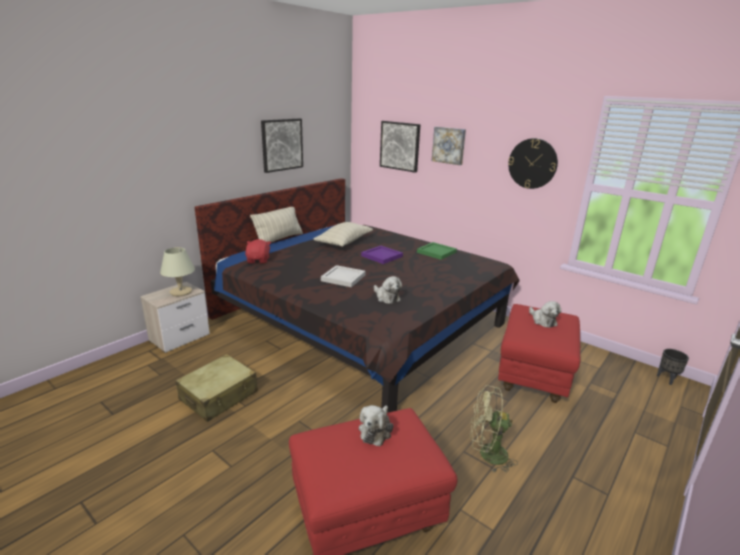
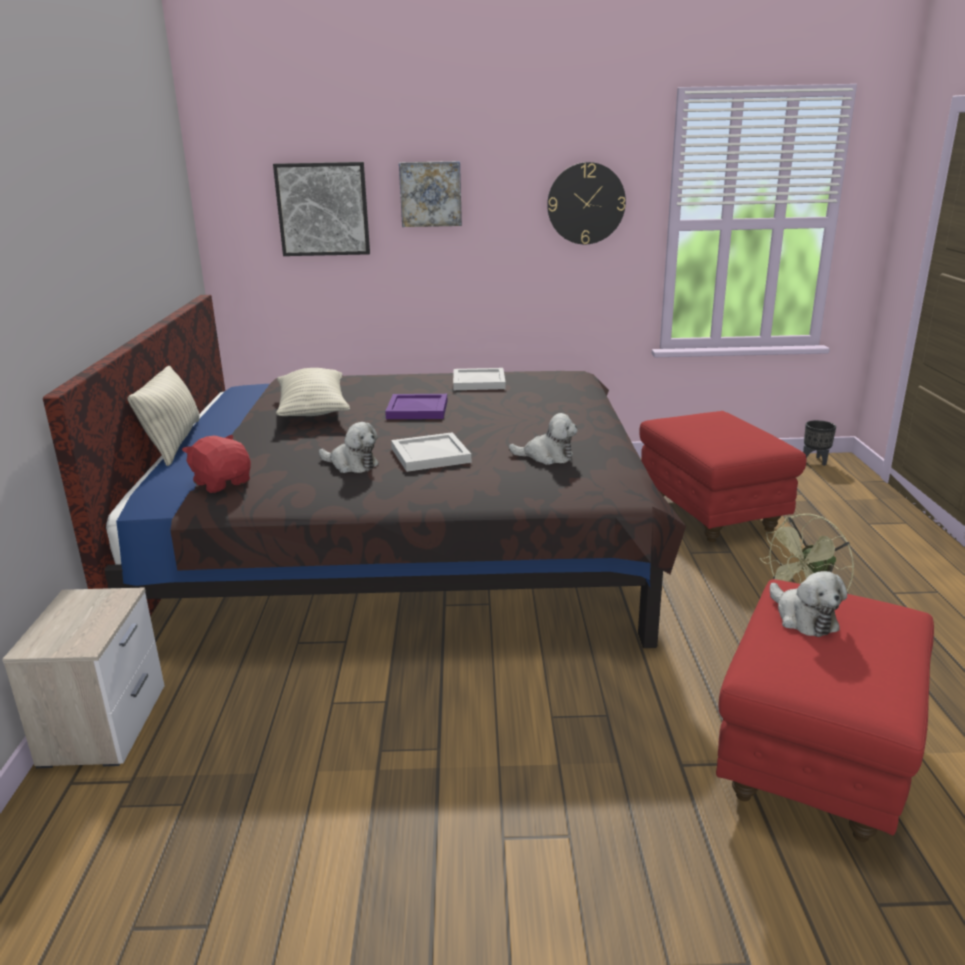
camera: 40 degrees left, 0 degrees up
beige table lamp [160,247,195,296] -> none
beige suitcase [175,354,258,422] -> none
picture [261,119,303,173] -> none
green tray [417,242,457,260] -> white tray [453,368,506,390]
plush toy [529,301,561,328] -> plush toy moved to [319,422,379,473]

